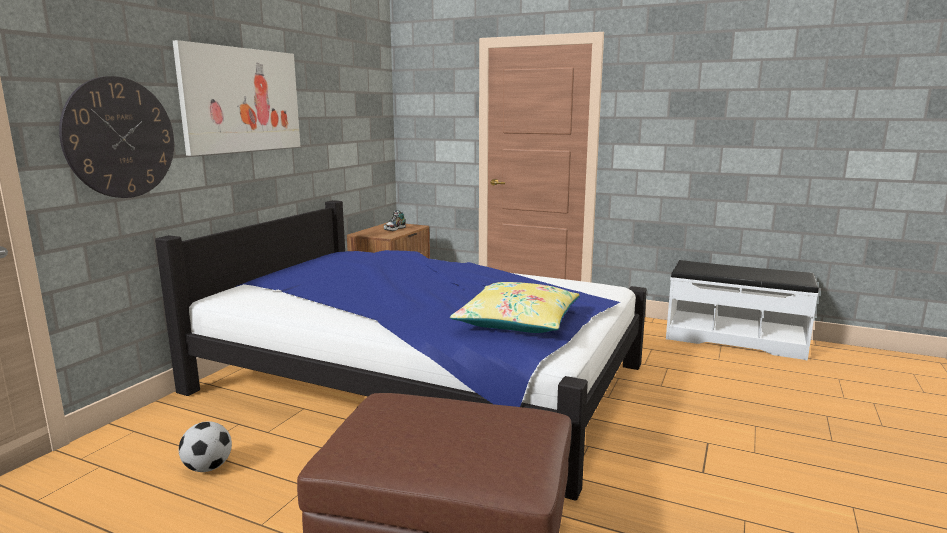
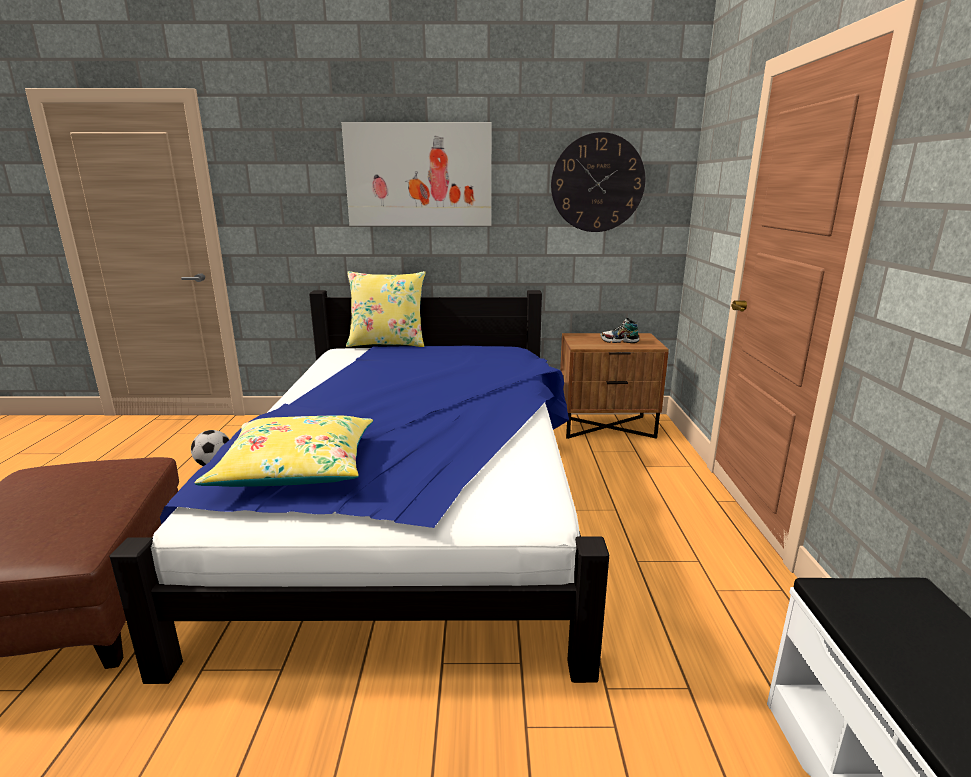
camera: 65 degrees right, 5 degrees up
wall clock [59,76,174,198] -> wall clock moved to [551,132,645,232]
none -> yellow pillow [346,271,426,347]

